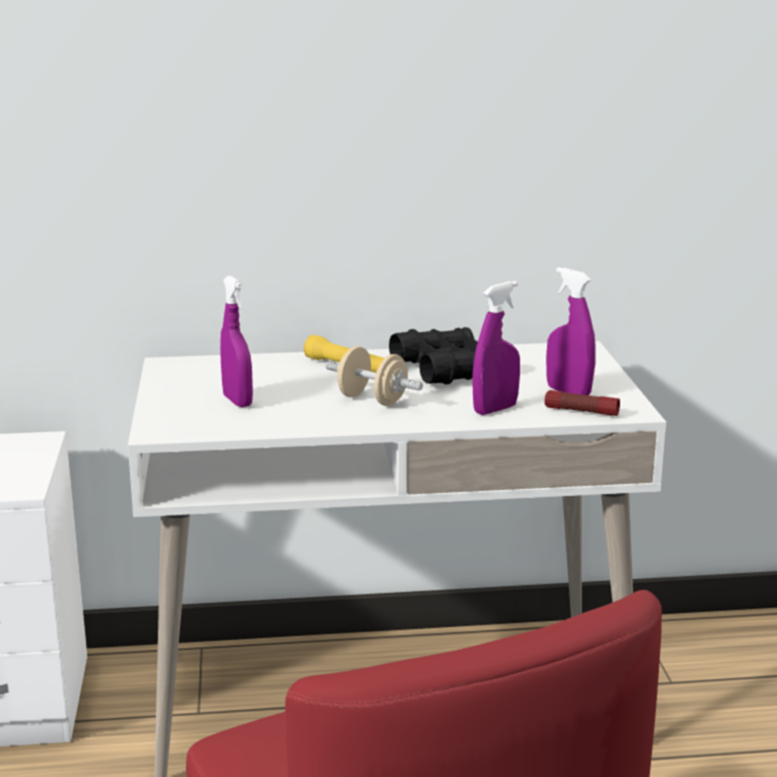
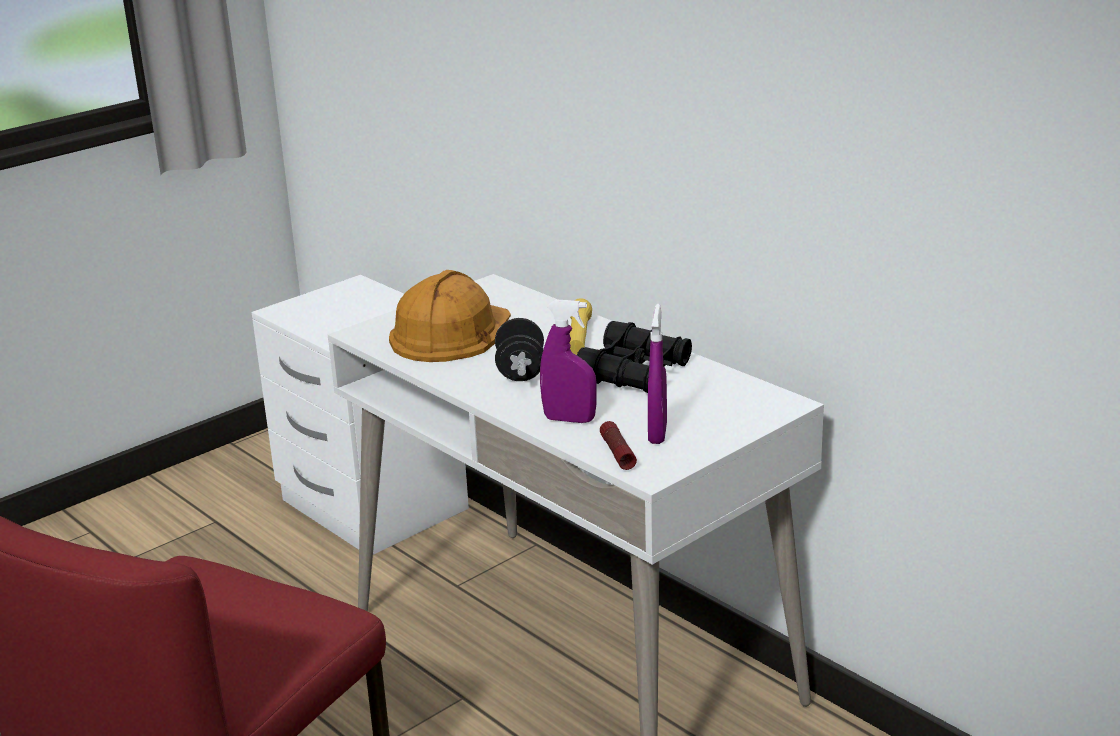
camera: 55 degrees right, 5 degrees up
purple spray bottle [220,276,253,407] -> orange hard hat [389,270,511,362]
beige dumbbell [325,346,423,406] -> black dumbbell [495,318,544,381]

